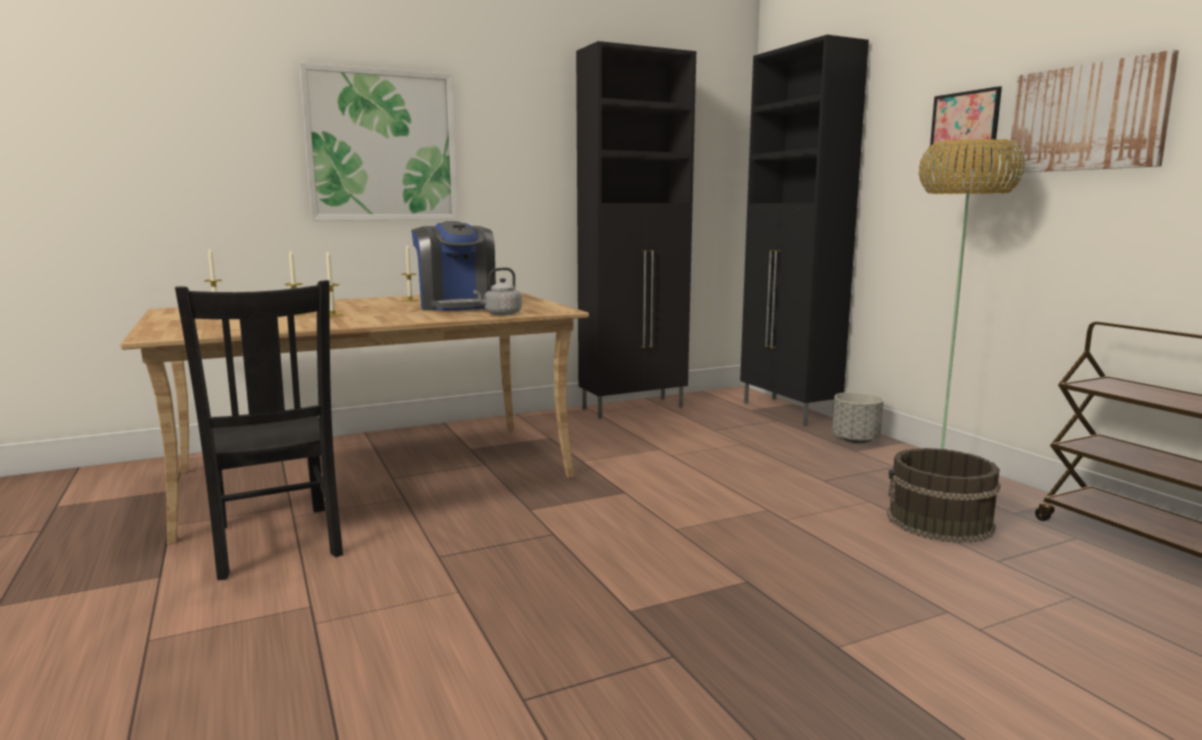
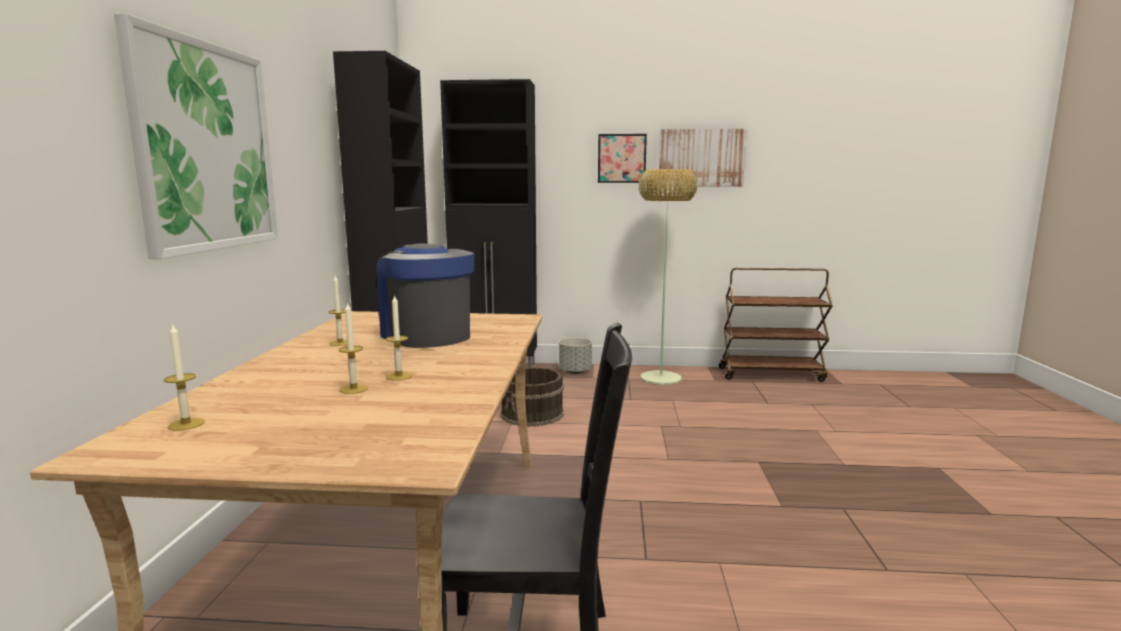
camera: 60 degrees left, 0 degrees up
coffee machine [411,221,496,311] -> coffee machine turned 135 degrees counterclockwise [376,244,474,348]
grey kettle [473,267,522,315] -> none
brown bucket [887,448,1001,543] -> brown bucket moved to [501,367,564,426]

